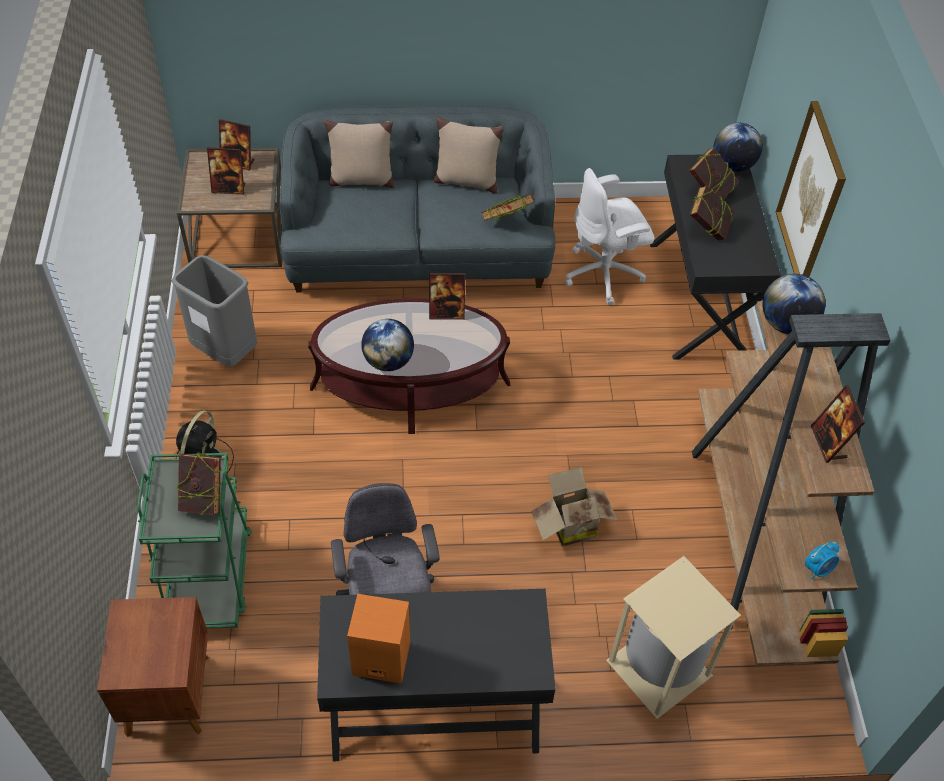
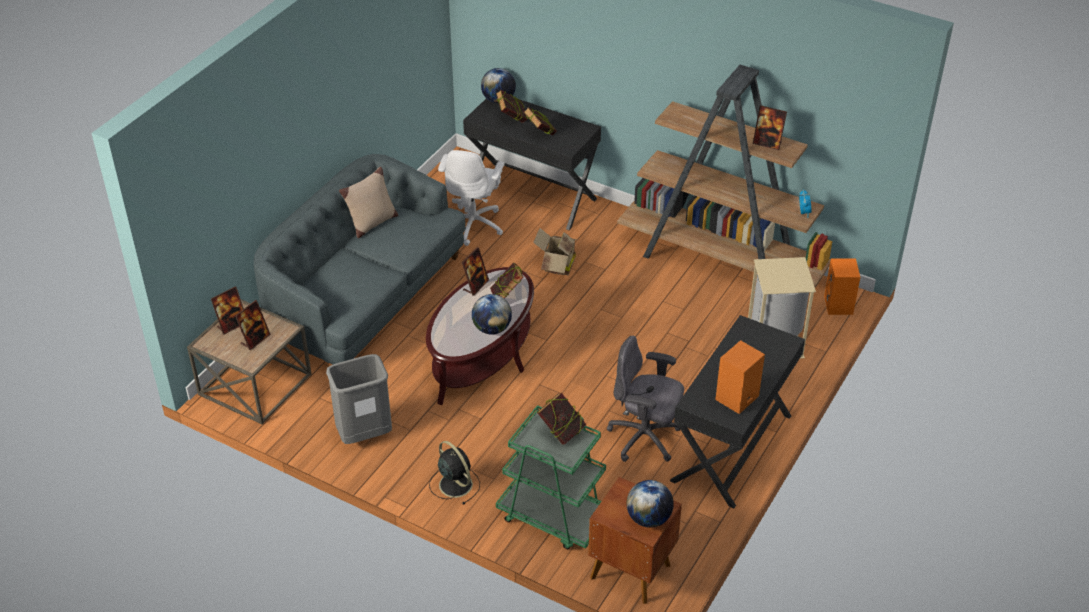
camera: 55 degrees left, 10 degrees down
beige pillow [324,120,395,188] -> none
book [481,194,535,221] -> book moved to [490,262,523,298]
cardboard box [531,467,617,547] -> cardboard box moved to [533,228,577,275]
globe [763,274,826,334] -> globe moved to [627,480,674,528]
picture [776,101,846,277] -> none
none -> orange speaker [824,259,860,315]

